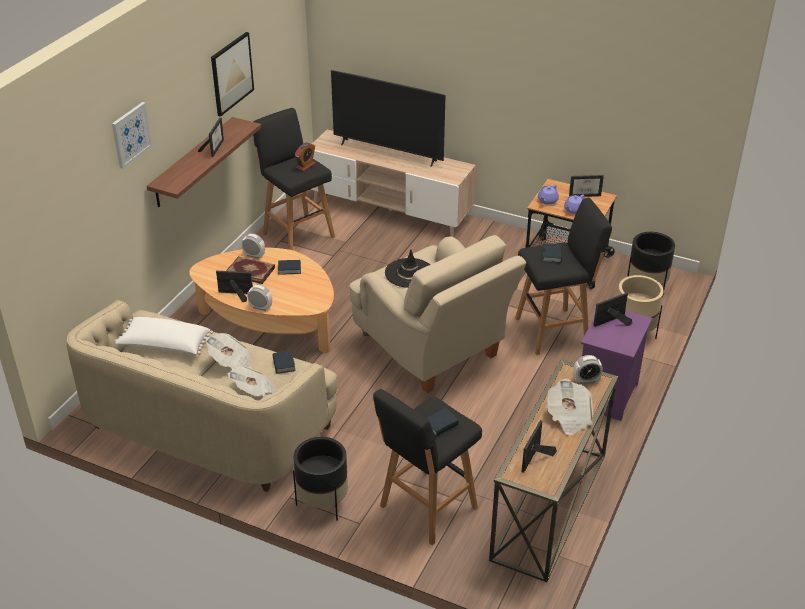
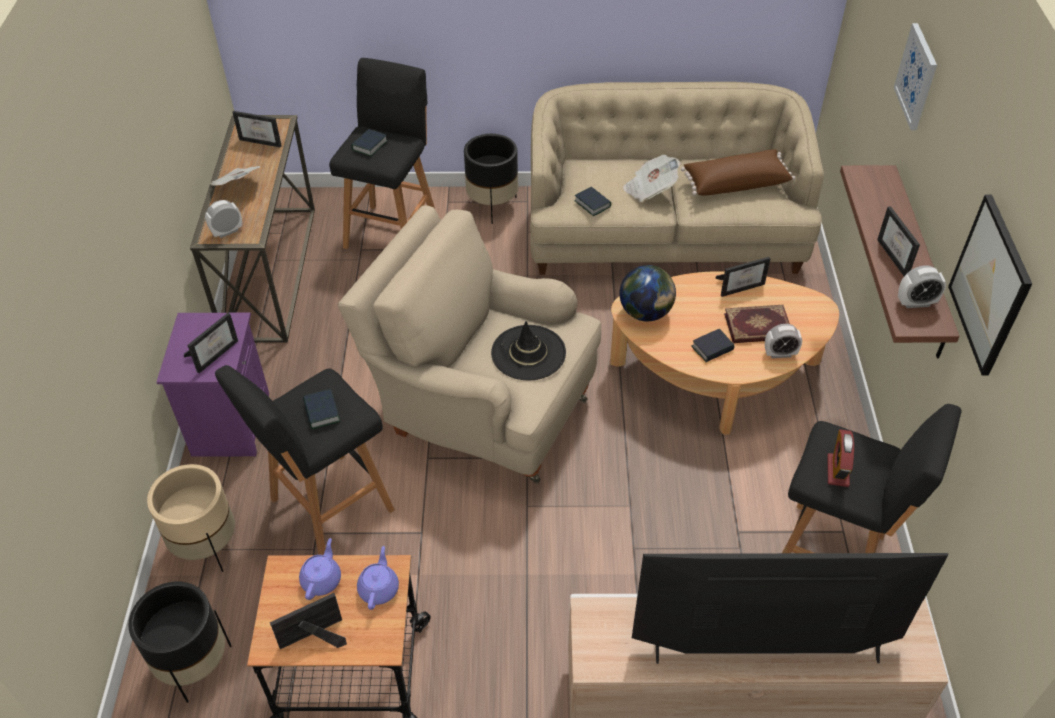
camera: 155 degrees right, 10 degrees up
white pillow [115,317,213,355] -> brown pillow [681,149,795,196]
newspaper [227,365,277,397] -> none
alarm clock [247,285,272,311] -> alarm clock moved to [898,266,946,308]
picture frame [522,420,557,473] -> picture frame turned 105 degrees clockwise [232,111,282,148]
none -> globe [619,265,676,321]

